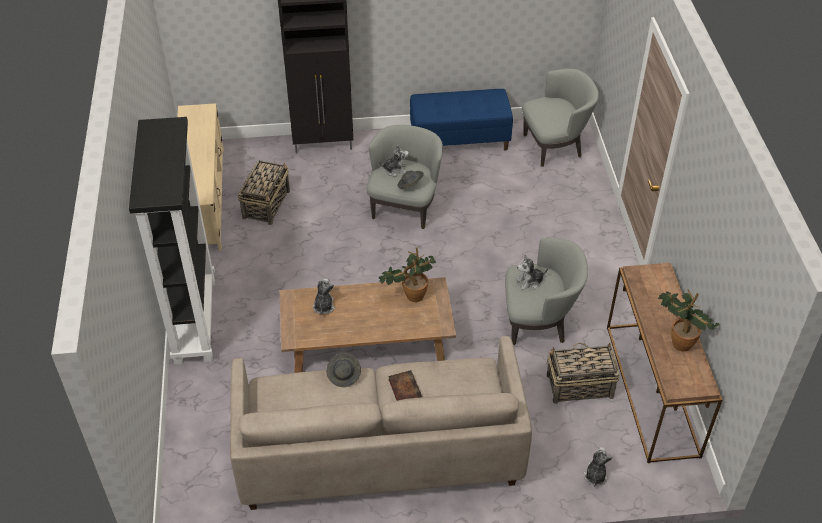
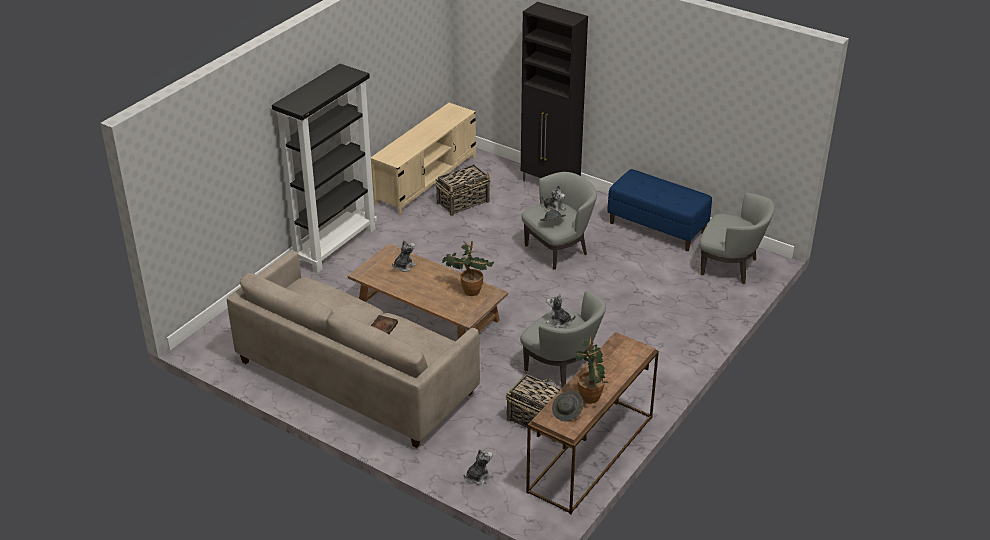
camera: 40 degrees right, 10 degrees down
grey hat [326,353,361,387] -> grey hat moved to [552,391,584,421]

